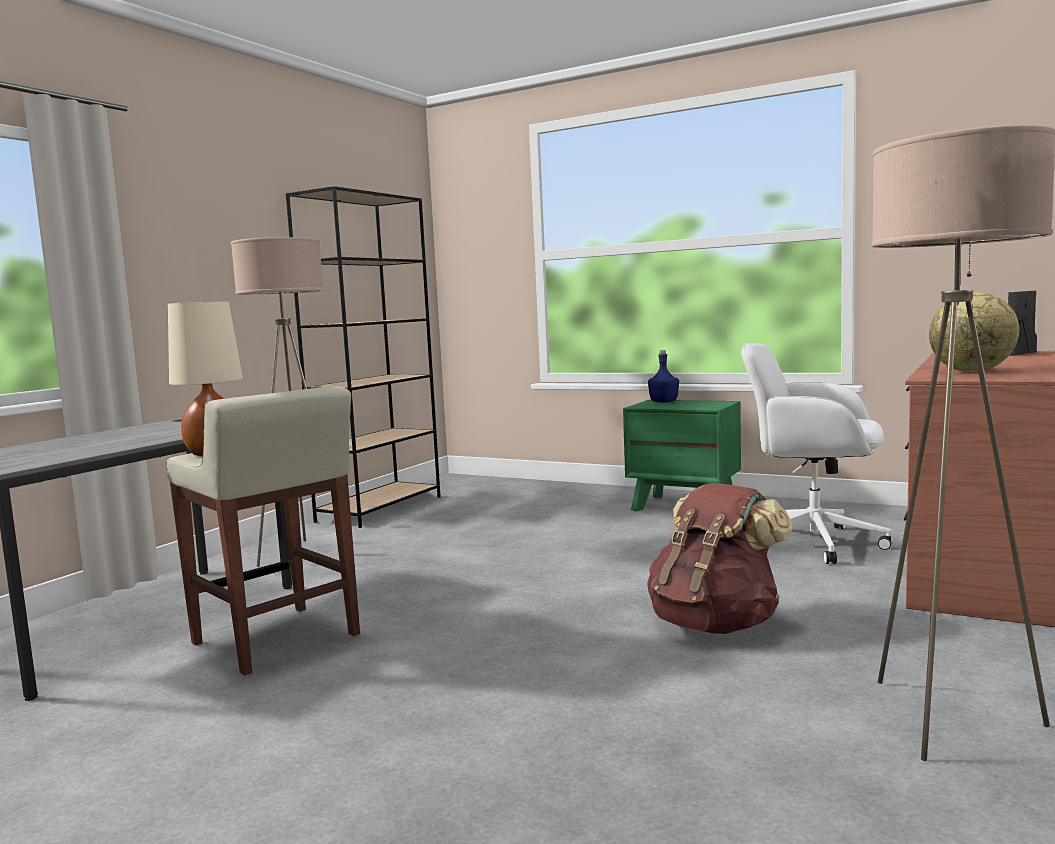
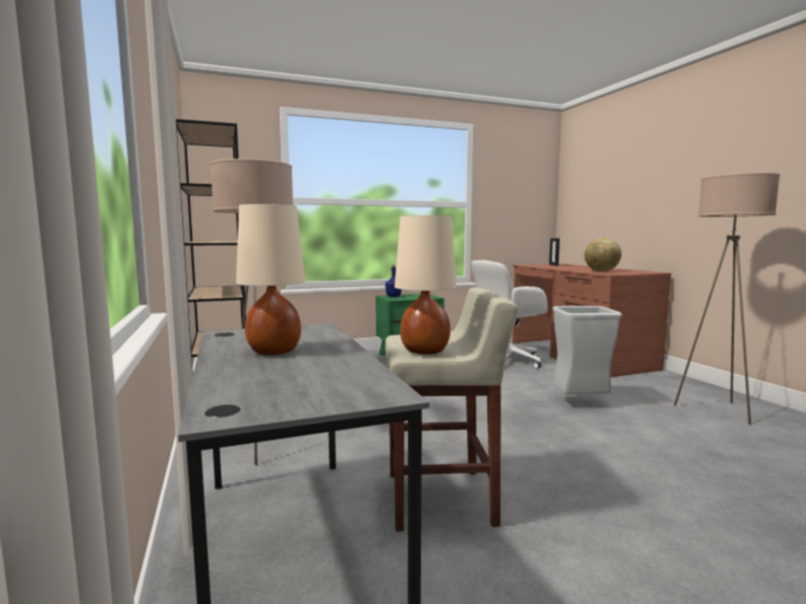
camera: 50 degrees left, 0 degrees up
brown backpack [647,483,793,634] -> grey trash can [553,306,622,395]
none -> beige table lamp [236,204,305,355]

